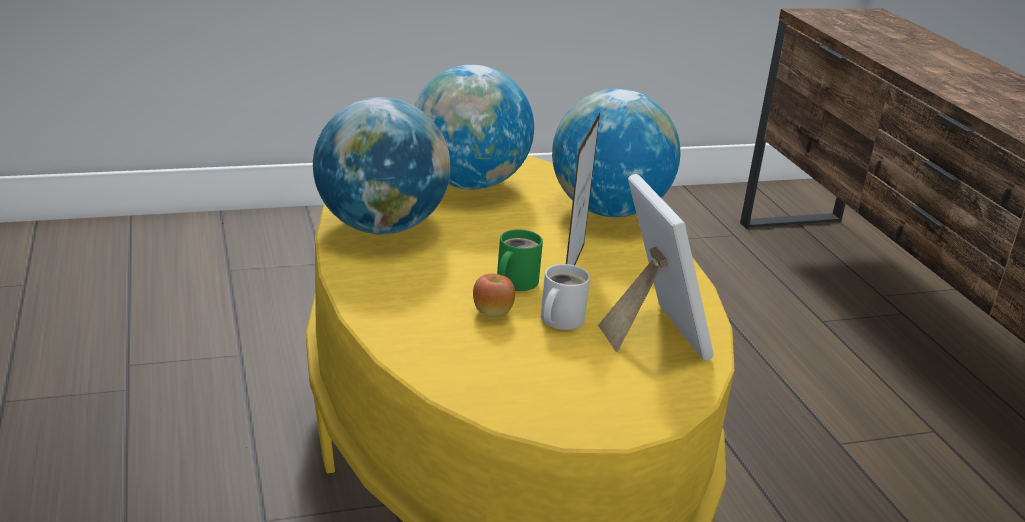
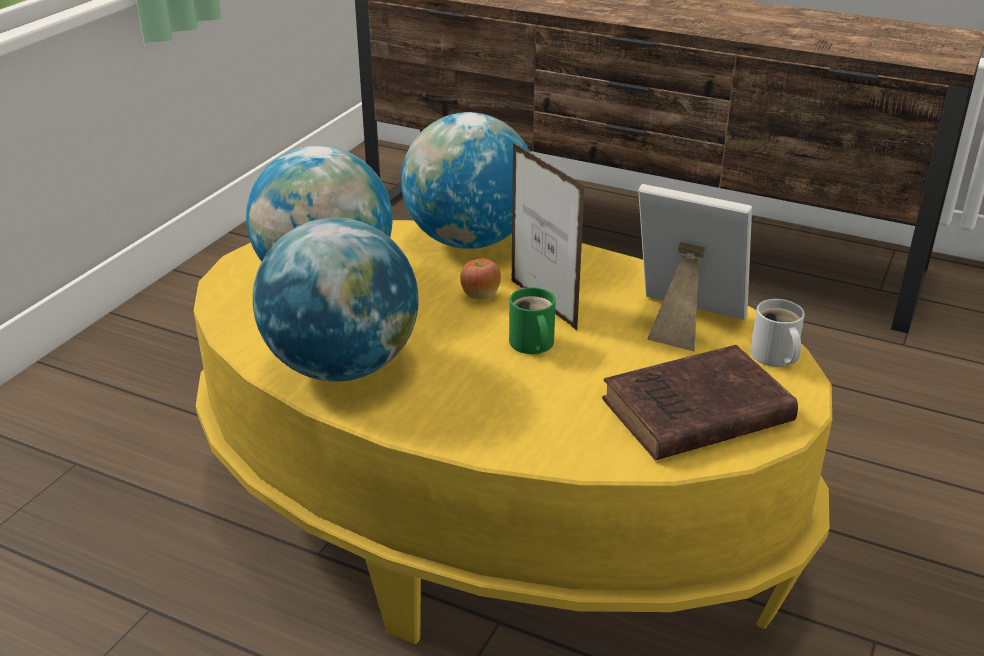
camera: 45 degrees left, 5 degrees up
apple [473,274,515,317] -> apple moved to [460,258,501,299]
white mug [540,264,590,330] -> white mug moved to [750,299,805,367]
none -> brown book [602,345,798,461]

